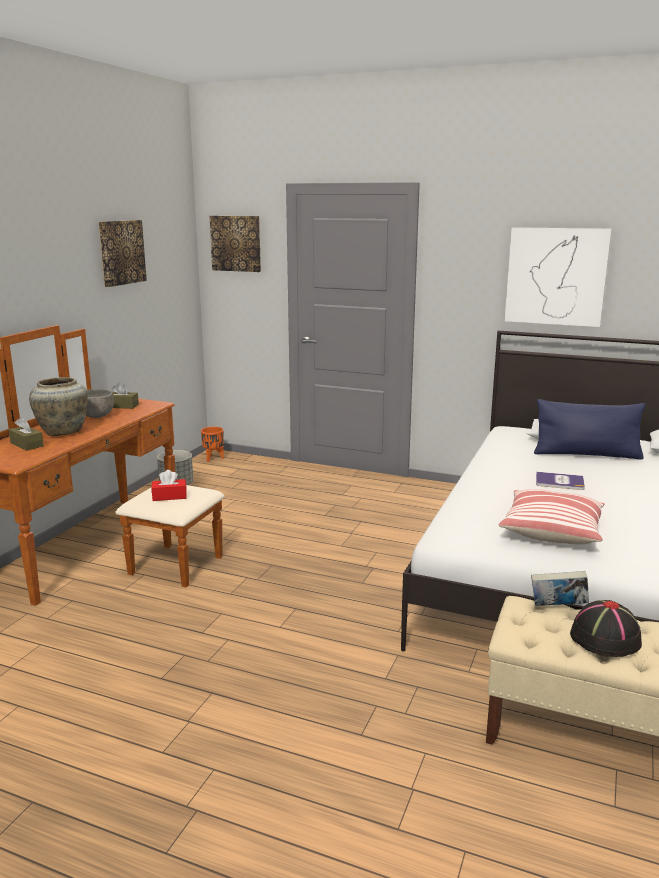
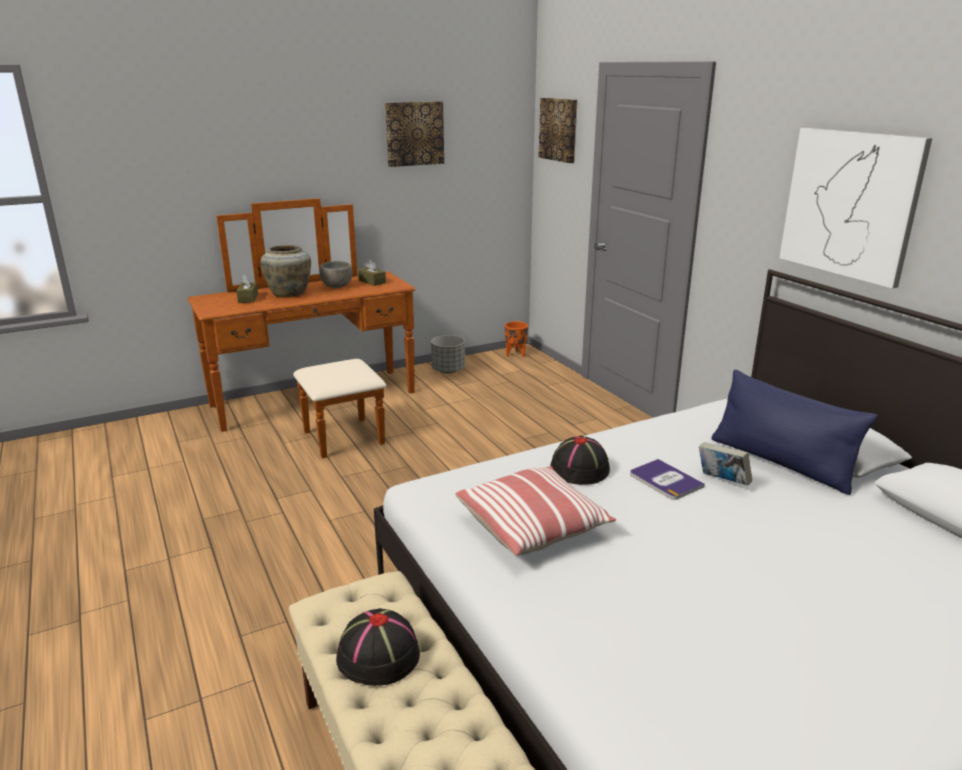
camera: 40 degrees right, 5 degrees up
red tissue box [151,470,187,501] -> none
book [531,571,589,606] -> book moved to [699,442,752,486]
none -> black hat [551,436,610,485]

